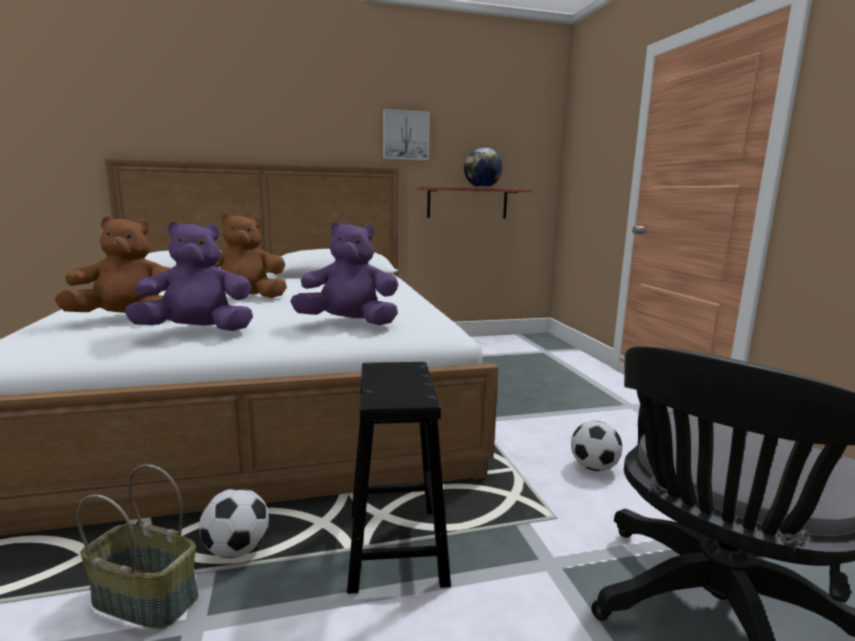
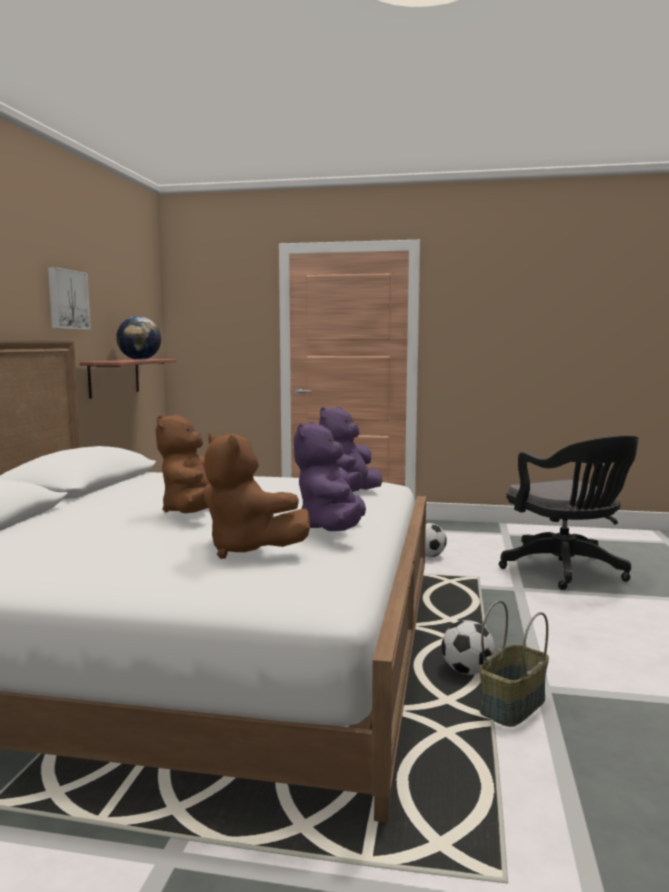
camera: 65 degrees left, 5 degrees down
brown plush toy [54,216,170,313] -> brown plush toy turned 60 degrees counterclockwise [204,433,310,559]
black stool [347,362,451,594] -> none

